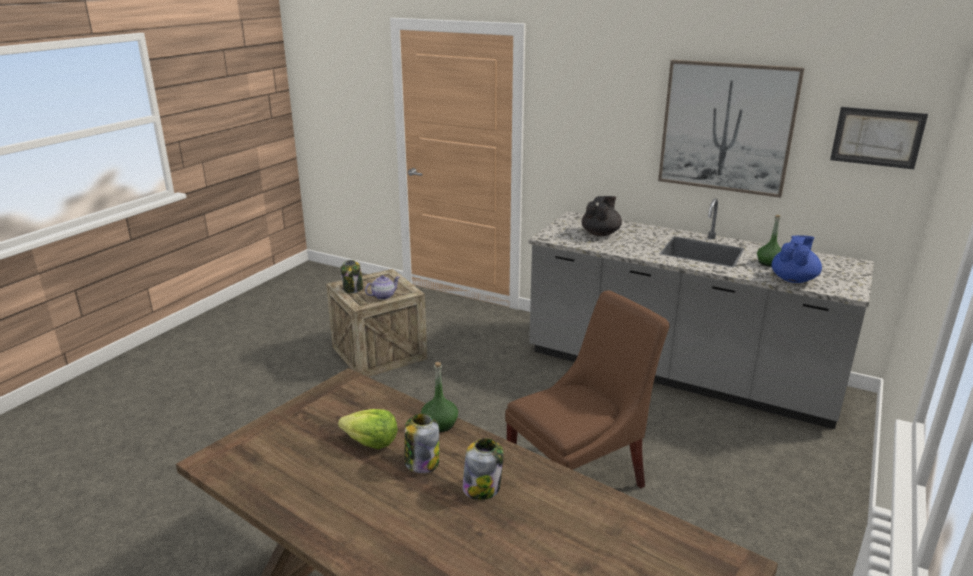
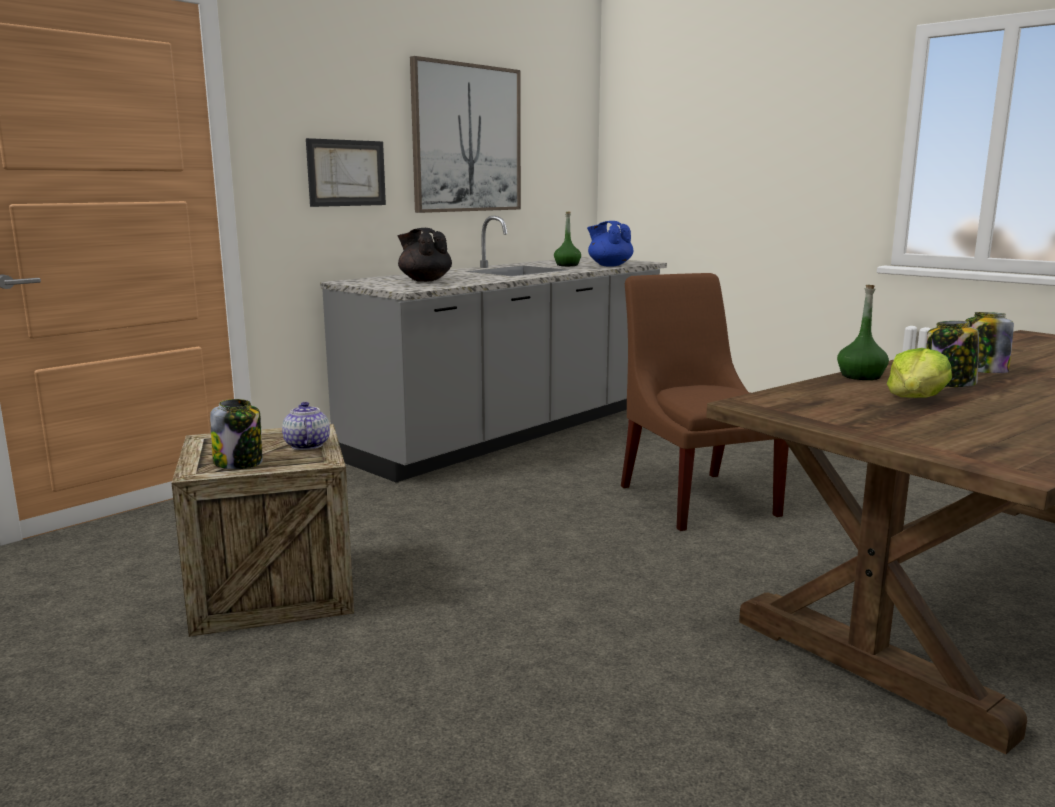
camera: 75 degrees left, 10 degrees down
picture [830,107,928,169] -> picture moved to [306,138,386,207]

